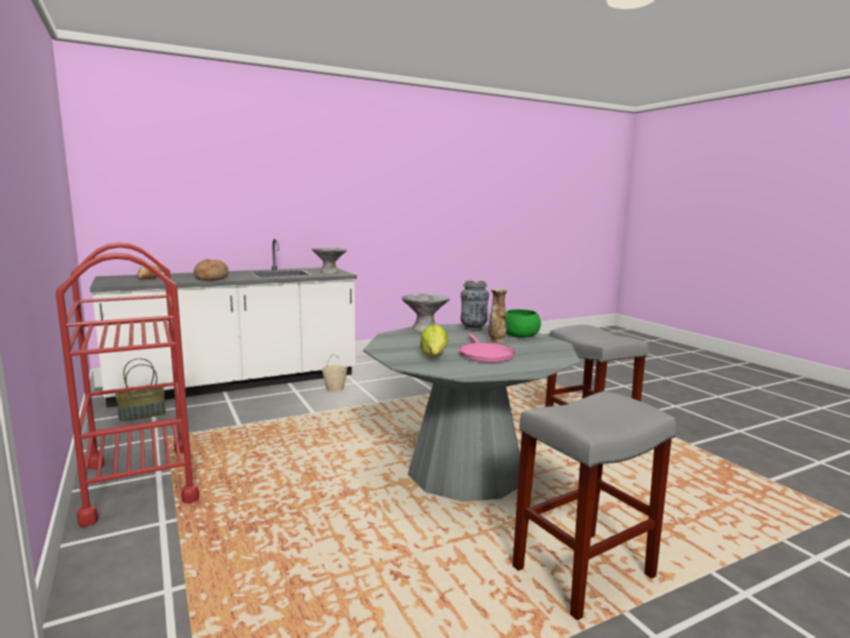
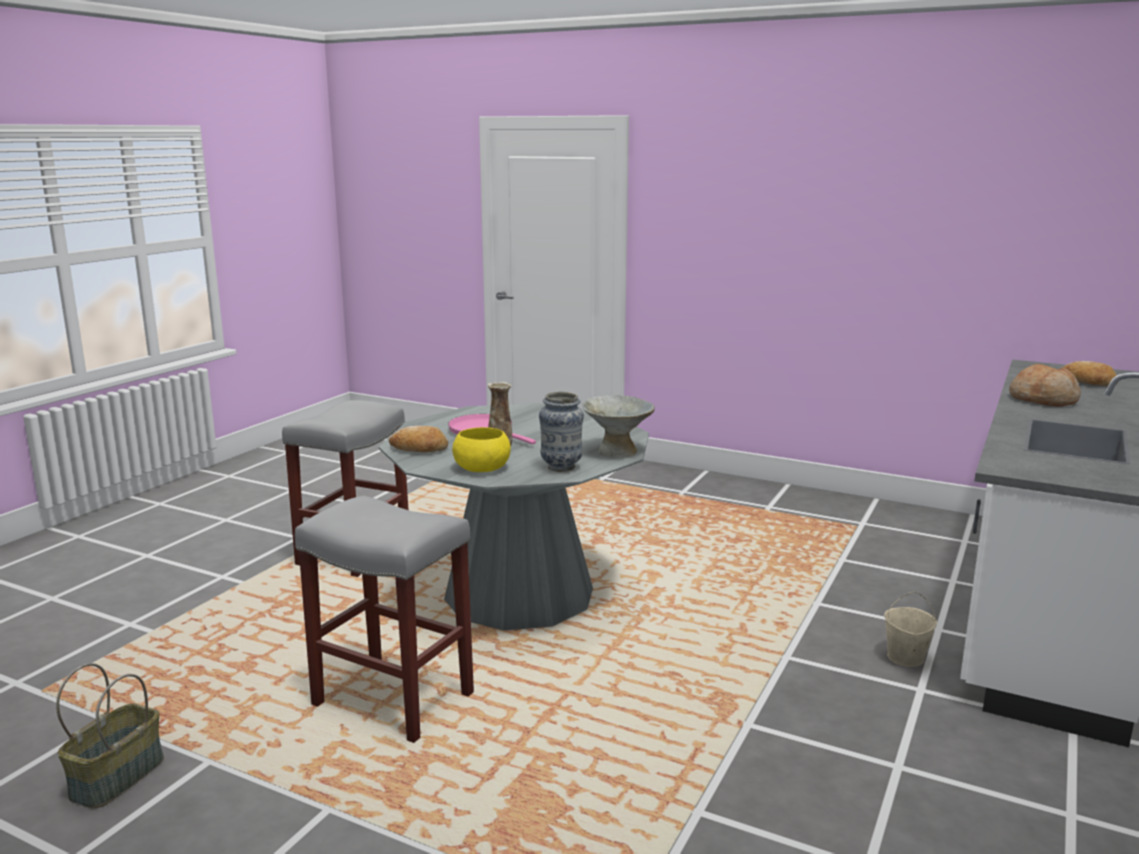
camera: 145 degrees right, 5 degrees up
red cart [56,242,199,527] -> none
basket [115,358,166,422] -> basket moved to [56,663,164,808]
grey bowl [312,248,347,274] -> none
lettuce [420,324,448,357] -> none
green bowl [506,309,541,338] -> yellow bowl [452,427,511,472]
none -> bread [389,426,448,452]

